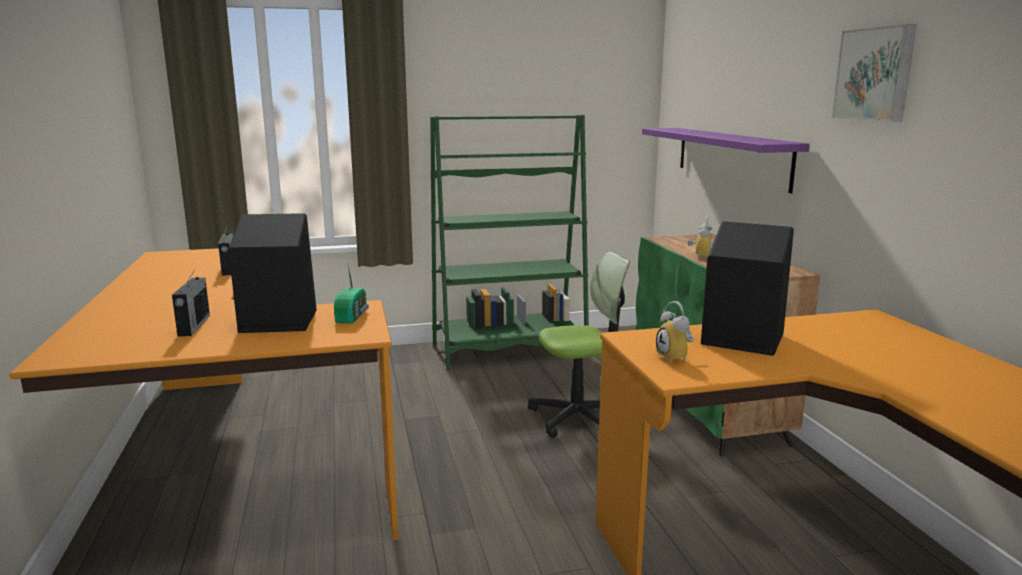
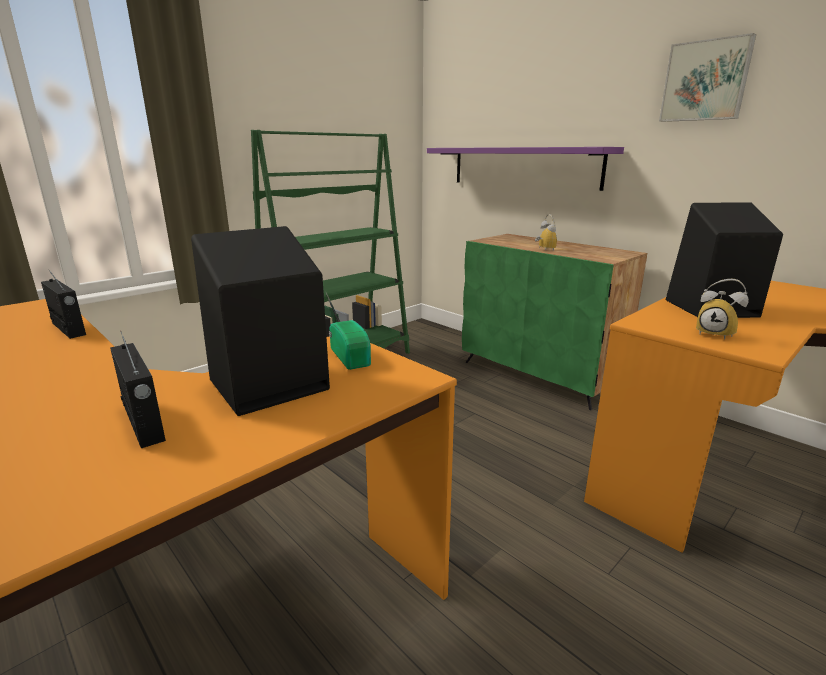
camera: 30 degrees left, 5 degrees up
office chair [528,252,629,438] -> none

